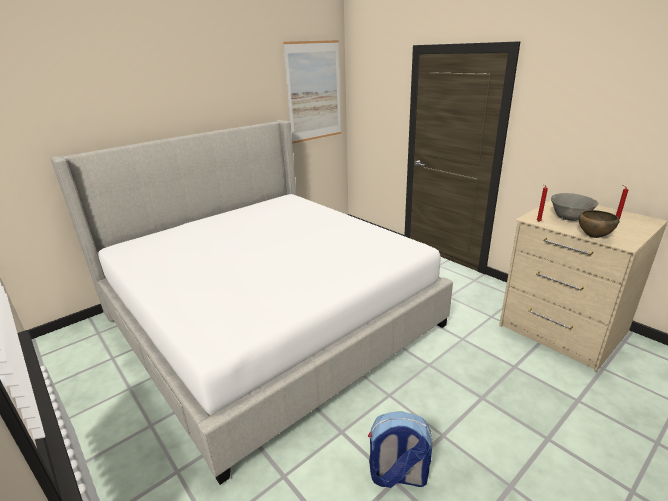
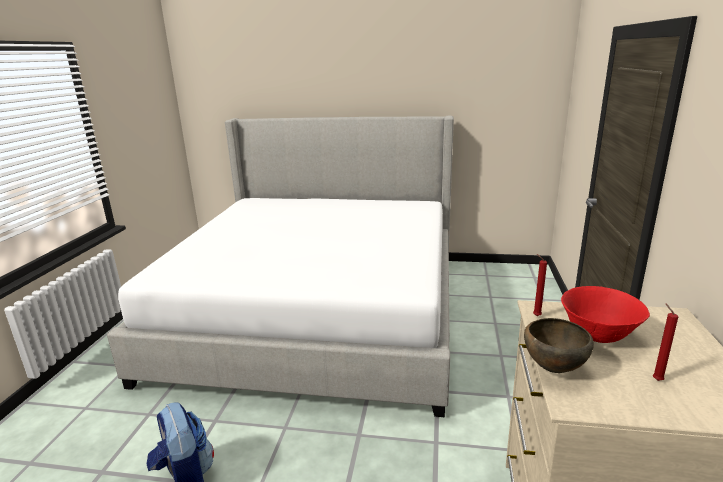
camera: 50 degrees right, 5 degrees down
picture [283,40,341,144] -> none
grey bowl [551,193,598,221] -> red bowl [561,286,650,343]

